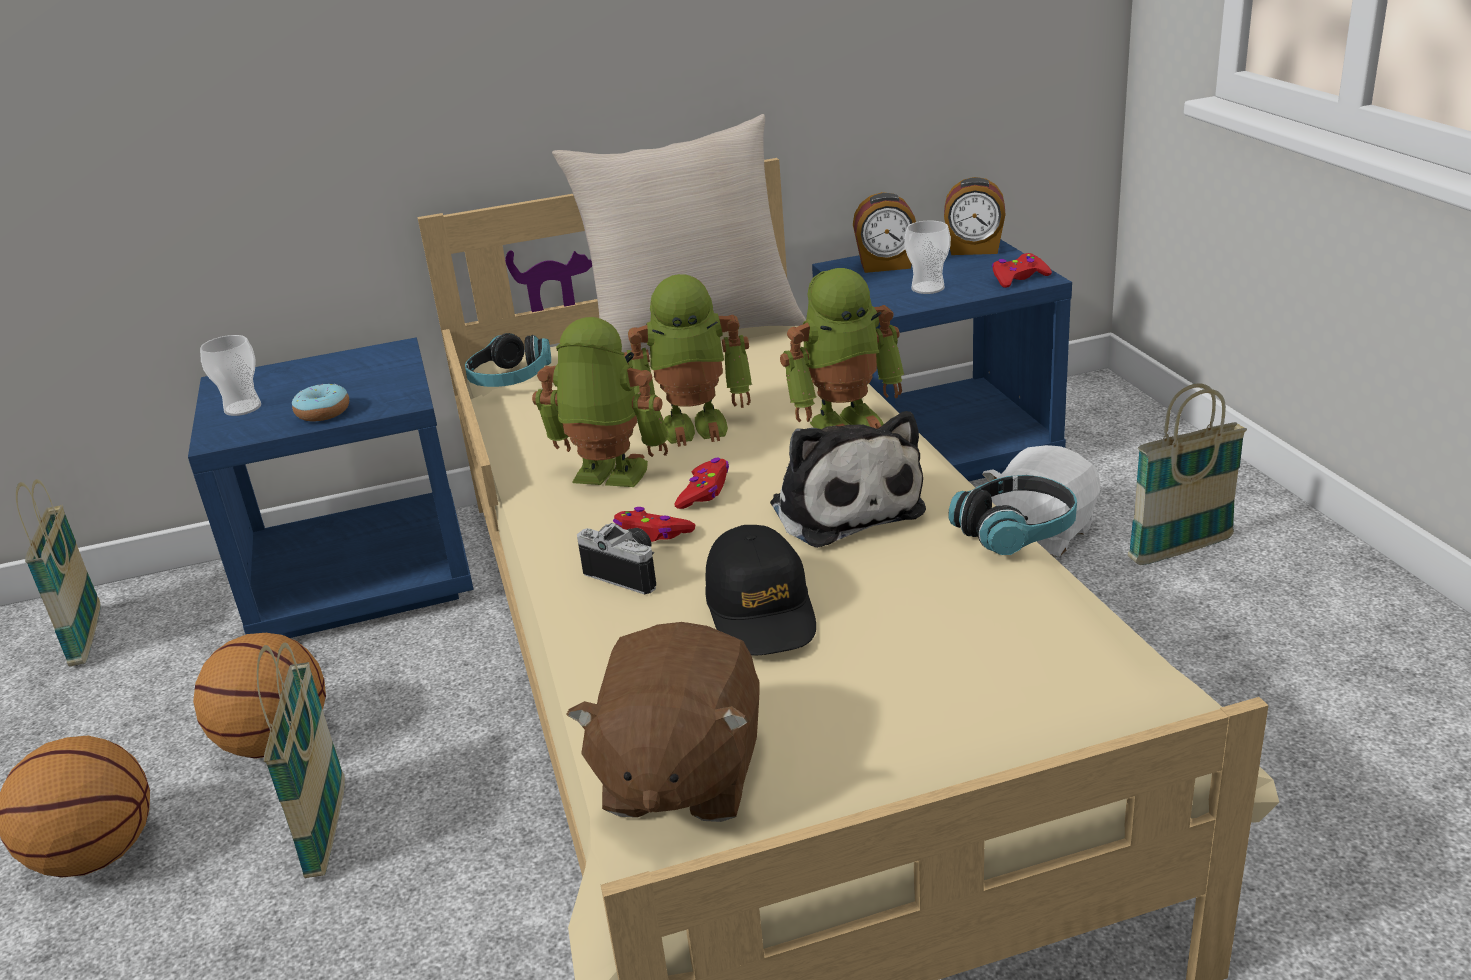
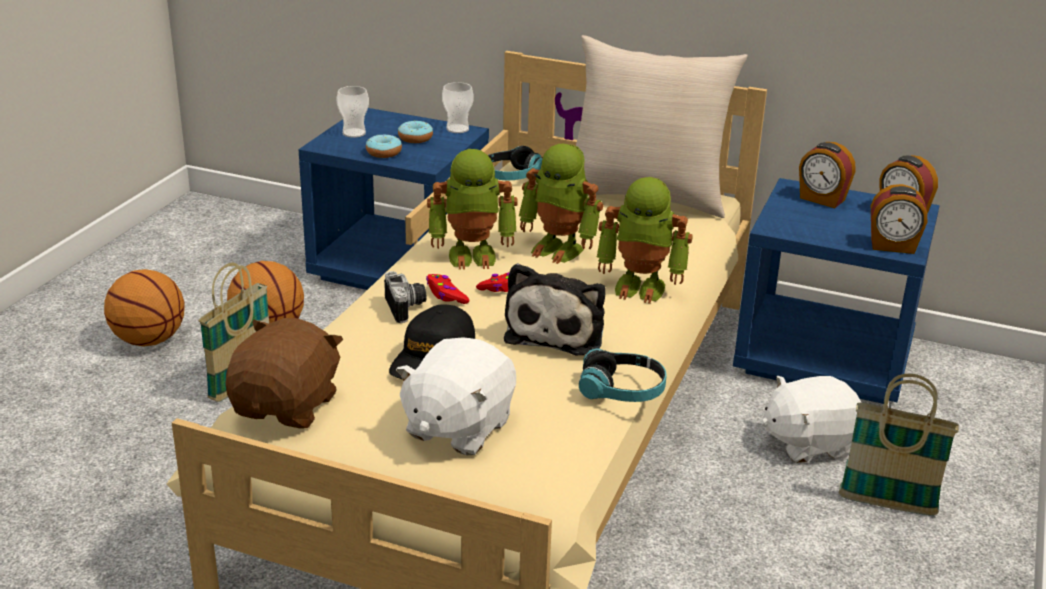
camera: 35 degrees right, 0 degrees up
basket [16,479,101,666] -> none
toy robot [532,317,669,487] -> toy robot turned 120 degrees clockwise [427,149,518,270]
brown plush toy [566,622,760,822] -> brown plush toy turned 150 degrees clockwise [225,318,343,428]
cup [904,221,951,294] -> cup moved to [442,82,474,133]
red game controller [992,253,1052,288] -> alarm clock [871,184,927,254]
none -> white plush toy [396,338,516,455]
none -> donut [398,121,433,143]

